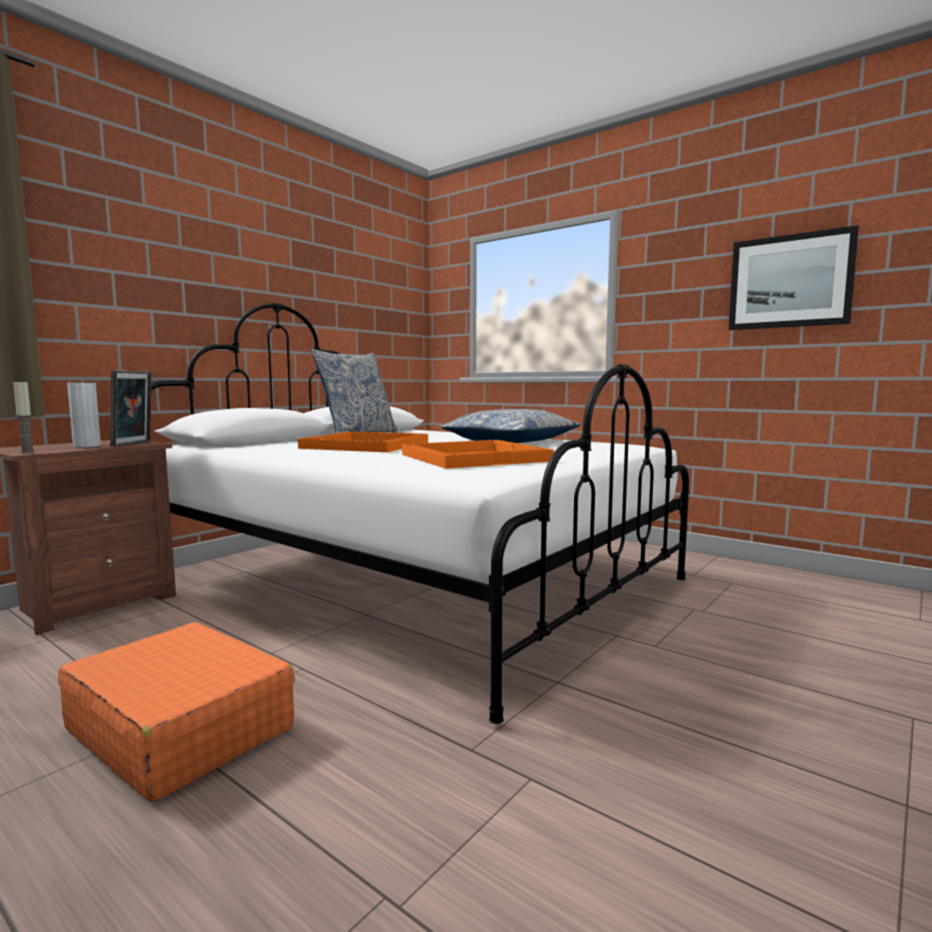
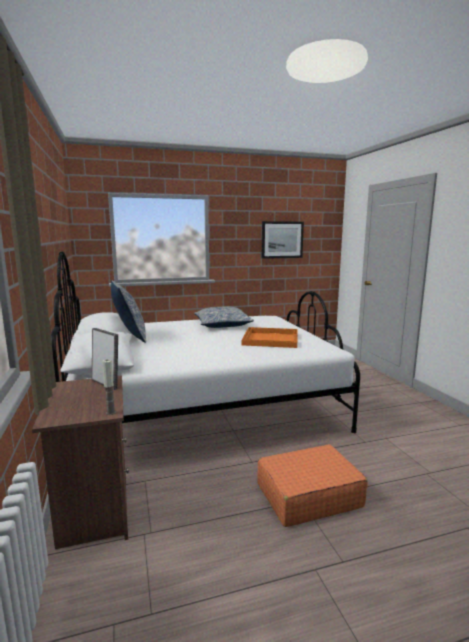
camera: 55 degrees left, 5 degrees up
grey vase [67,382,101,448] -> none
orange tray [298,431,428,452] -> none

